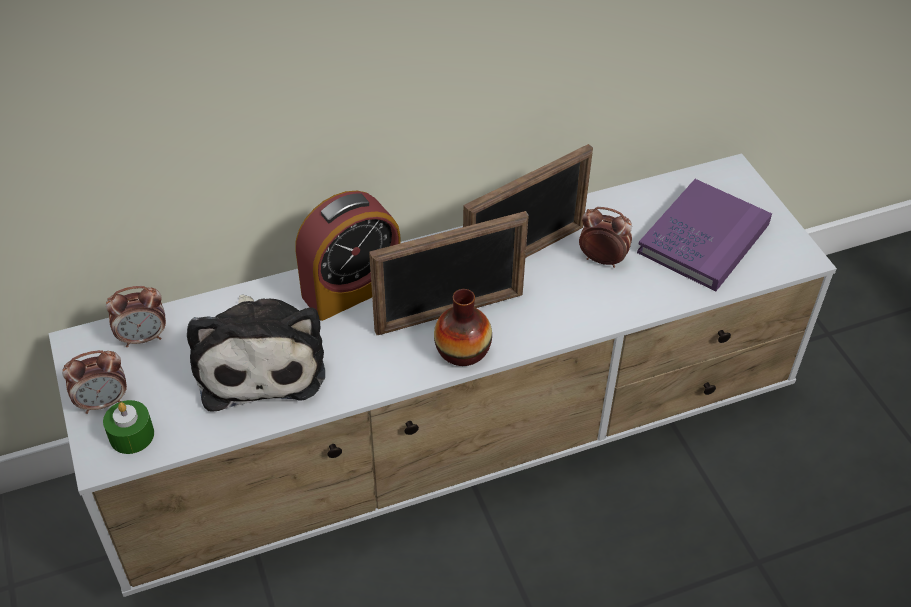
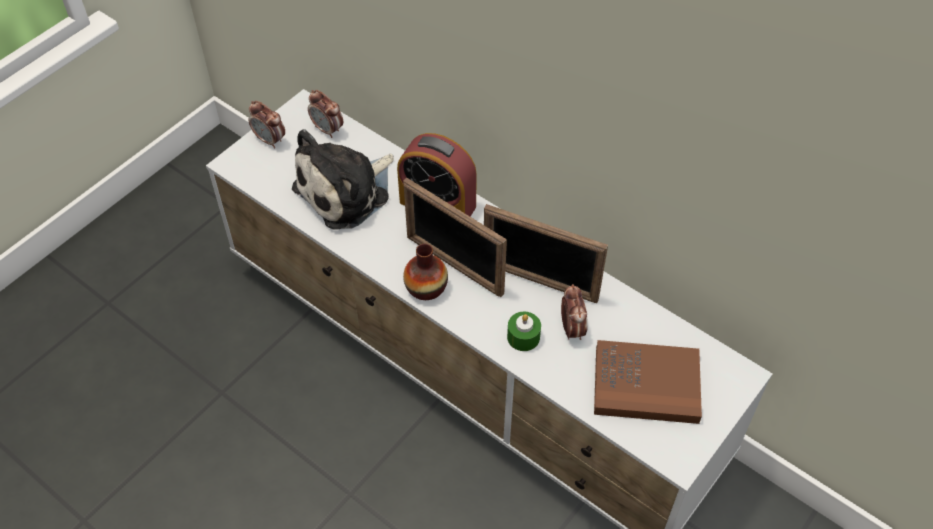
camera: 60 degrees right, 5 degrees up
green candle [103,400,154,454] -> green candle moved to [507,312,541,351]
purple book [637,179,772,292] -> brown book [594,340,702,424]

